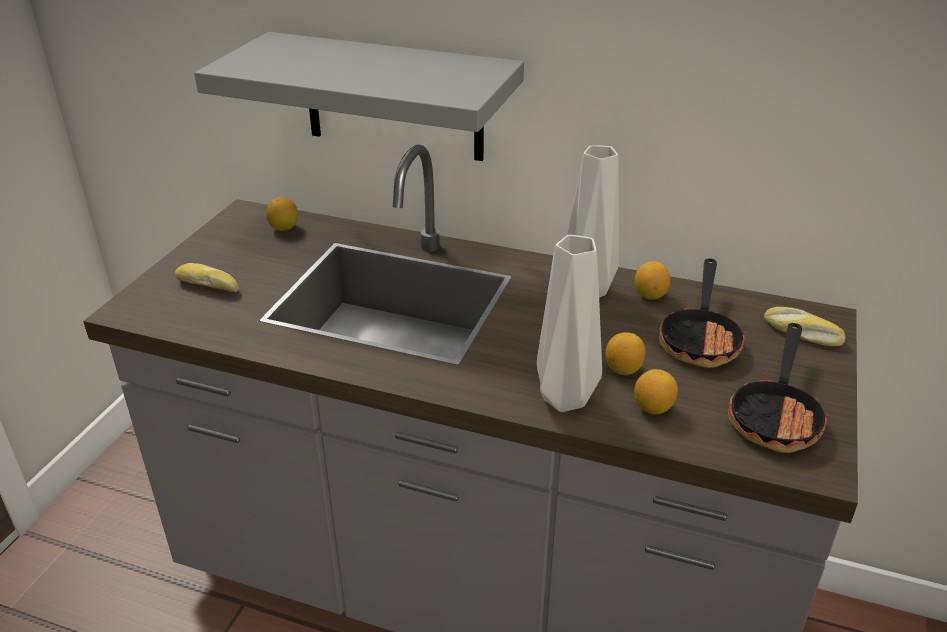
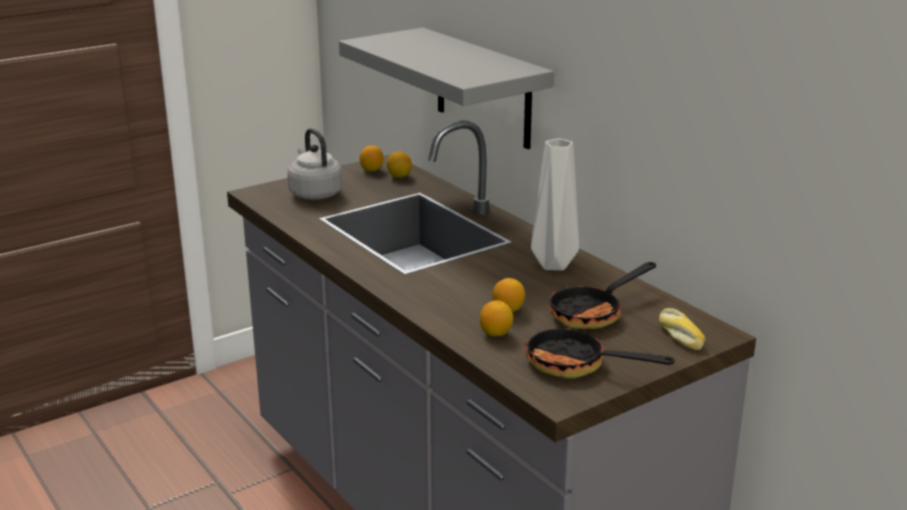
camera: 35 degrees right, 10 degrees down
bread [175,263,239,292] -> grey kettle [287,128,343,200]
grey vase [537,235,602,412] -> none
lemon [635,261,670,299] -> lemon moved to [360,146,384,172]
frying pan [728,323,829,453] -> frying pan turned 60 degrees clockwise [524,327,675,379]

